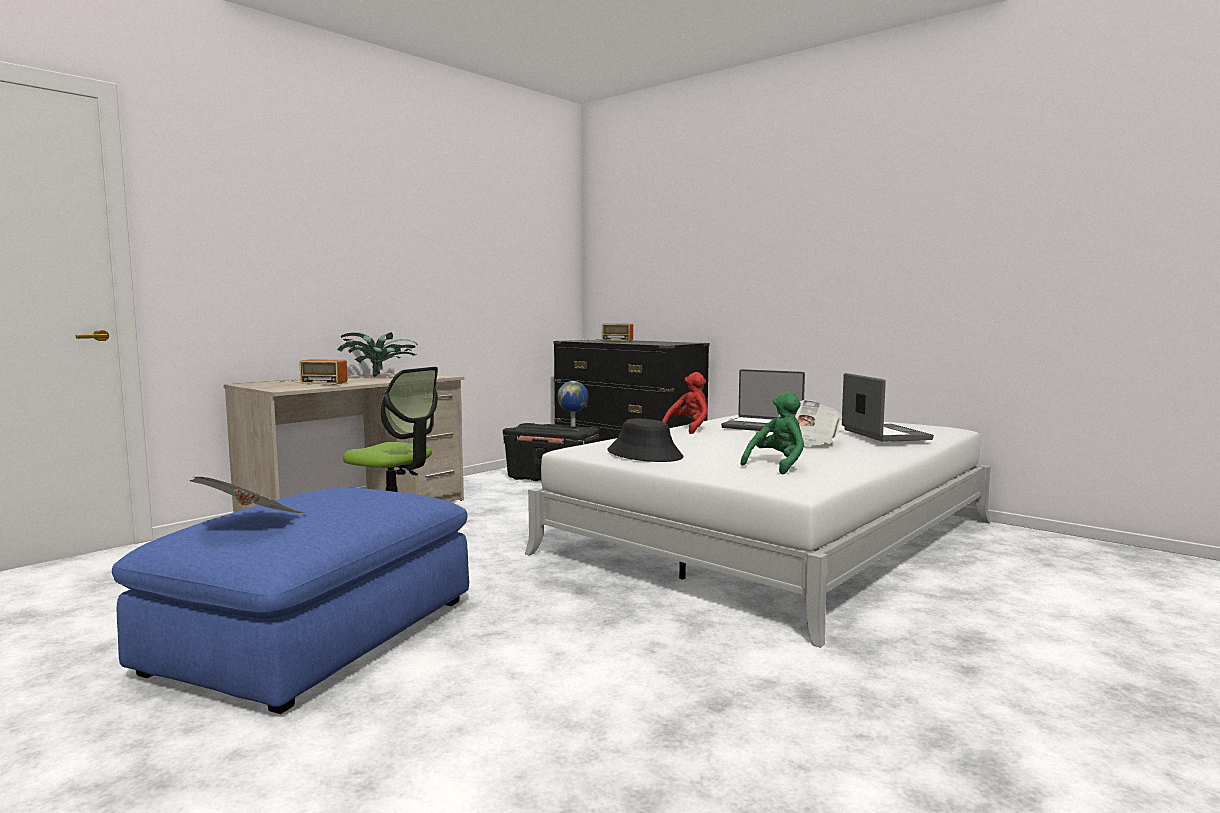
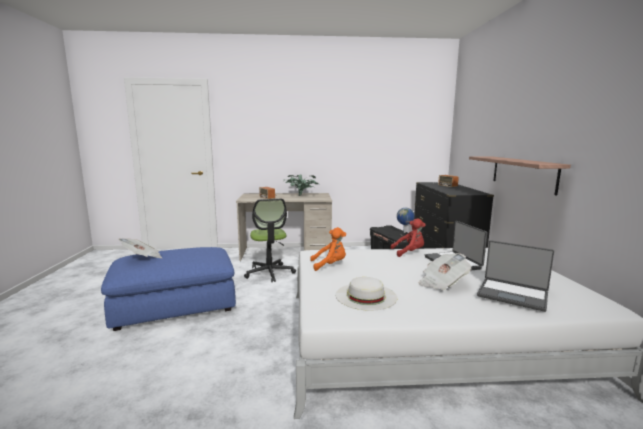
camera: 45 degrees right, 5 degrees up
black hat [607,419,683,462] -> orange plush toy [310,227,346,271]
green plush toy [740,391,804,474] -> white hat [335,277,397,311]
laptop [842,373,934,442] -> laptop turned 90 degrees clockwise [477,240,554,312]
none -> shelf [469,156,571,195]

